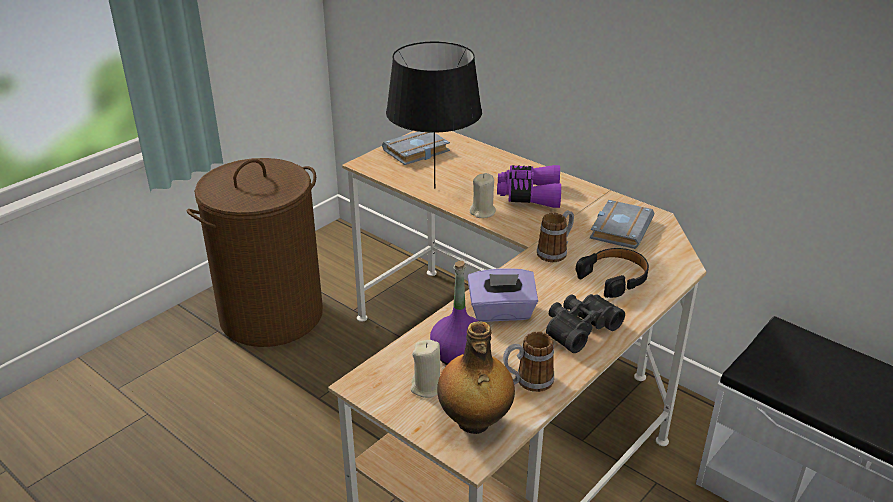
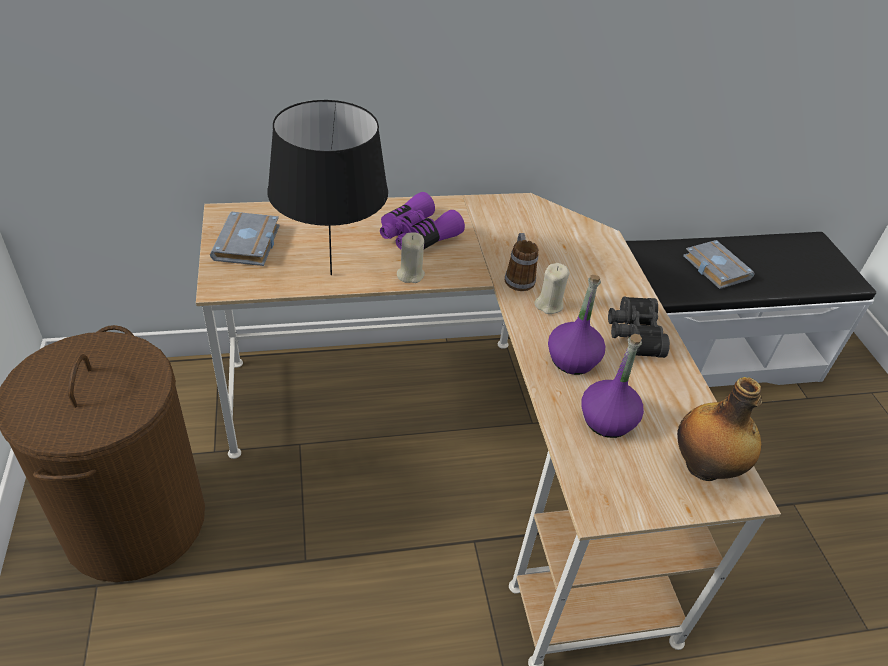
camera: 55 degrees left, 10 degrees up
beige candle [410,340,440,398] -> beige candle moved to [534,263,569,314]
purple tissue box [468,268,538,322] -> purple bottle [548,275,605,375]
mug [503,331,554,392] -> none
black headphones [576,248,649,298] -> none
grey book [590,200,654,249] -> grey book moved to [683,240,755,289]

